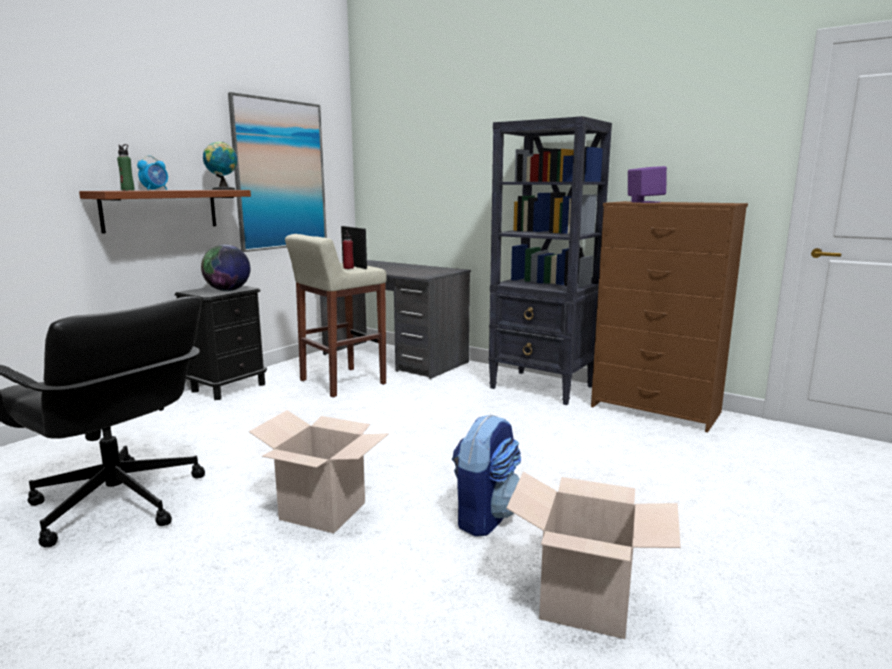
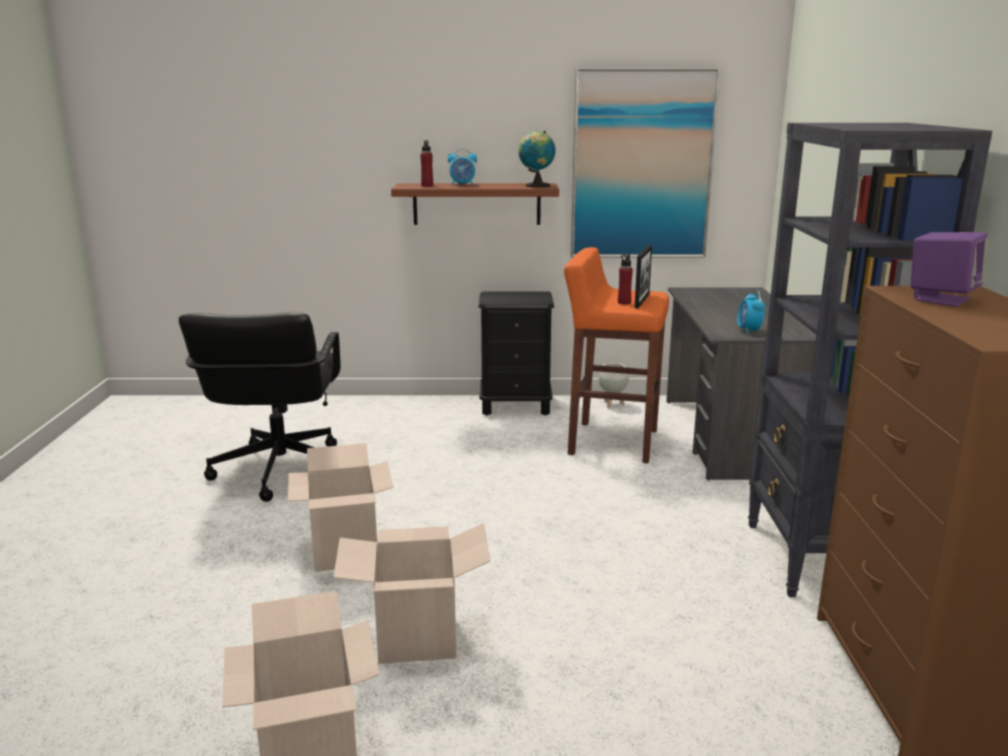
camera: 55 degrees right, 5 degrees up
green bottle [117,144,135,191] -> red bottle [420,140,433,187]
globe [201,245,250,291] -> none
beige stool [285,234,387,397] -> orange stool [564,247,669,463]
backpack [452,414,521,537] -> cardboard box [333,523,490,664]
none -> white planter [599,363,628,408]
none -> alarm clock [737,291,765,334]

